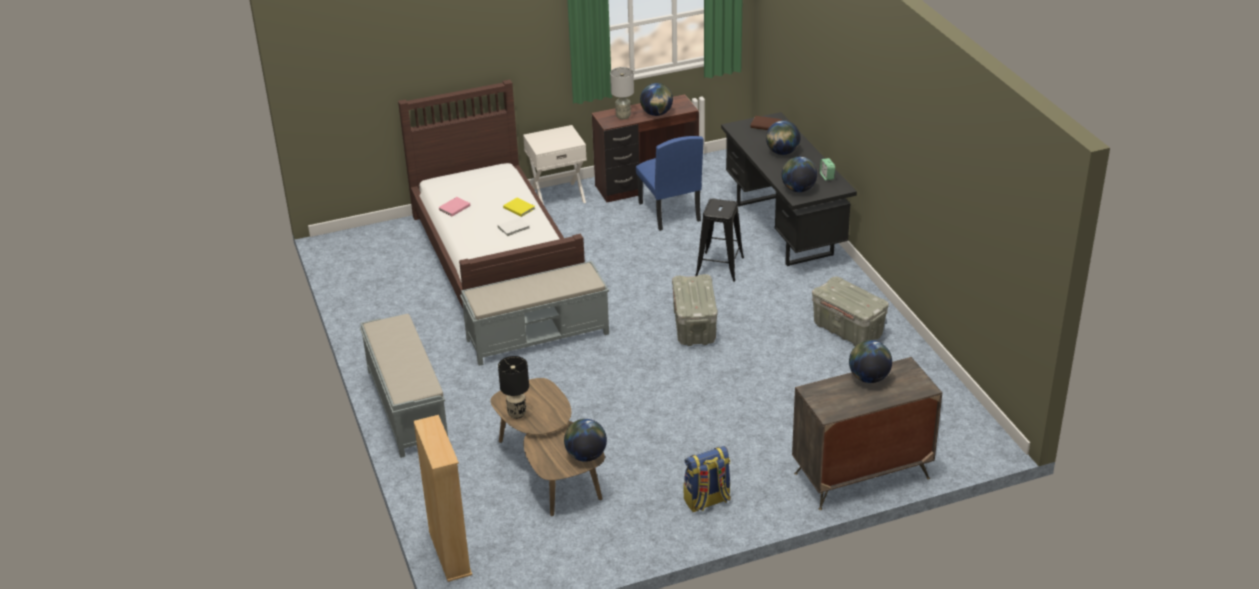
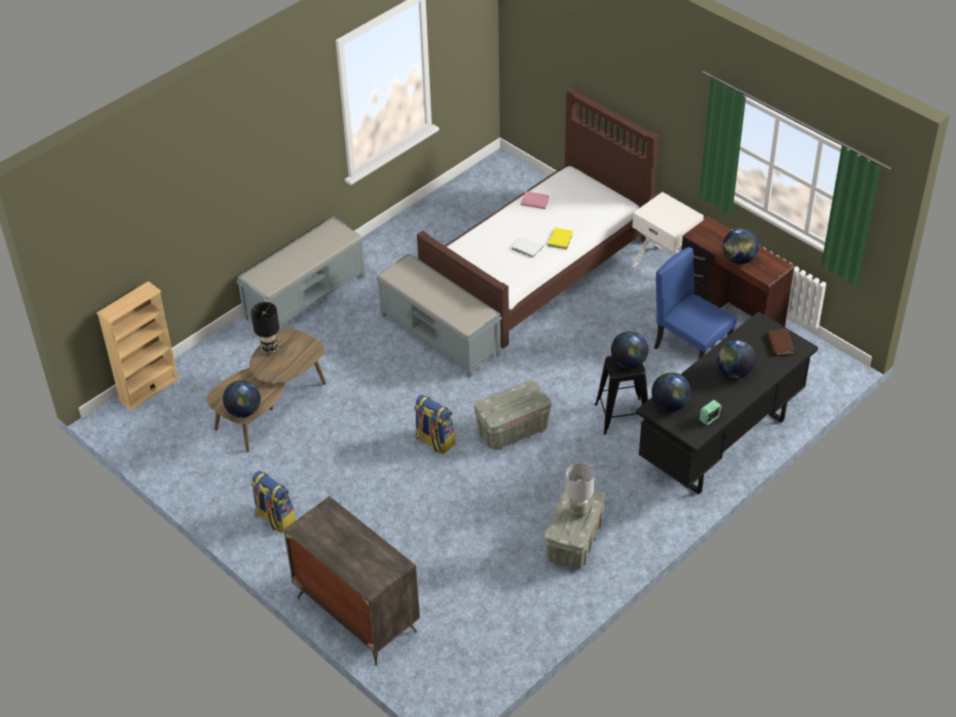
camera: 65 degrees right, 10 degrees up
grey table lamp [610,67,634,120] -> grey table lamp moved to [565,463,594,518]
blue chair [636,136,703,231] -> blue chair turned 90 degrees clockwise [654,247,737,359]
globe [849,340,892,383] -> globe moved to [611,331,649,369]
none -> backpack [414,394,455,454]

